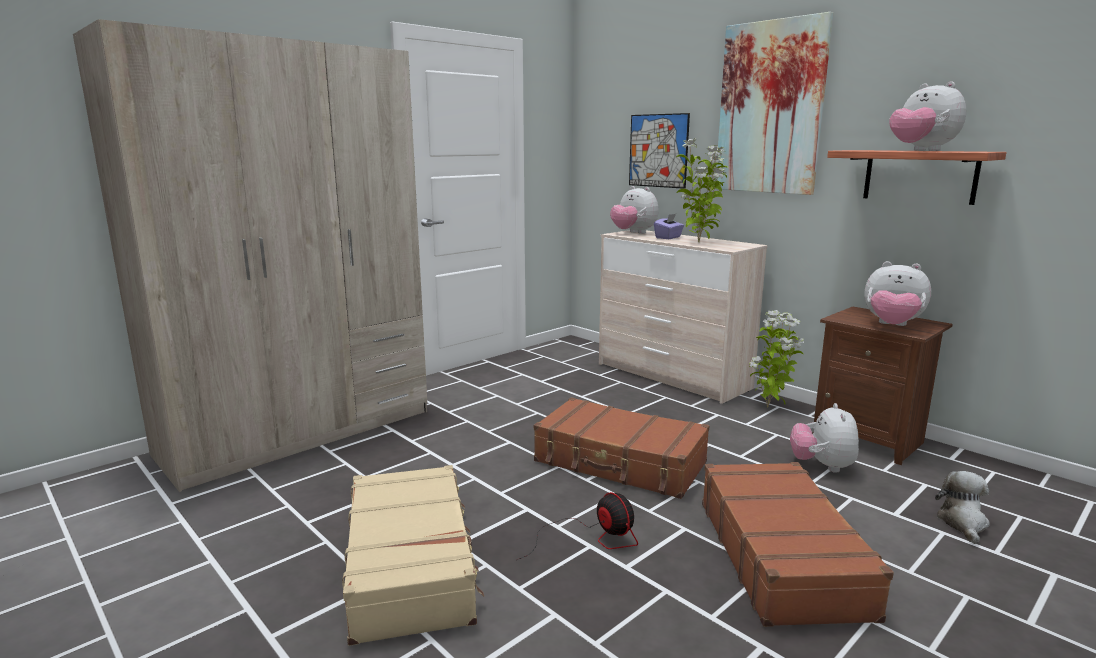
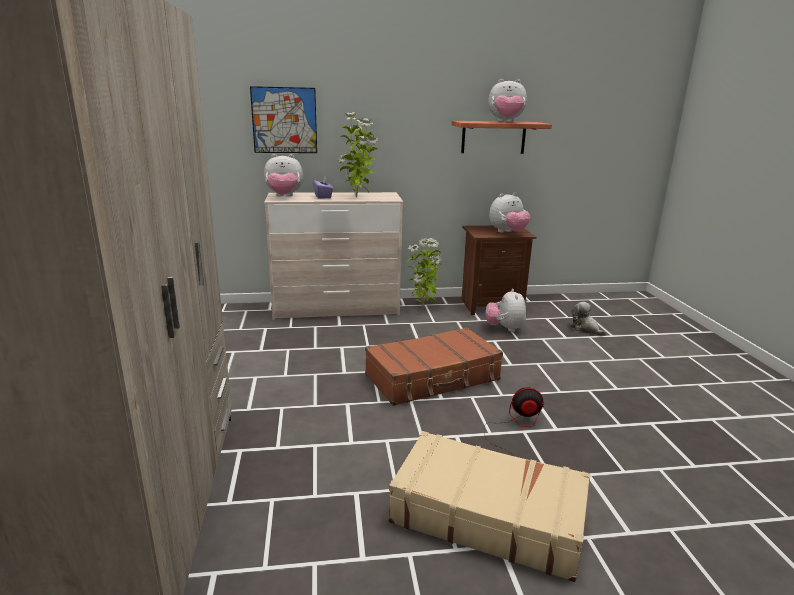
camera: 55 degrees left, 5 degrees up
brown suitcase [702,462,894,627] -> none
picture [715,12,833,195] -> none
plush toy [790,403,859,473] -> plush toy turned 45 degrees clockwise [485,289,526,332]

